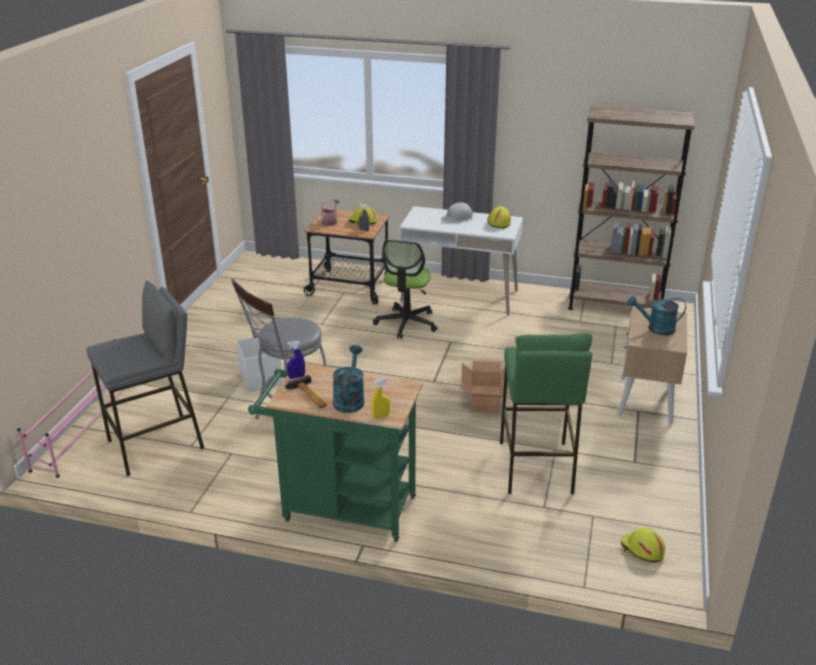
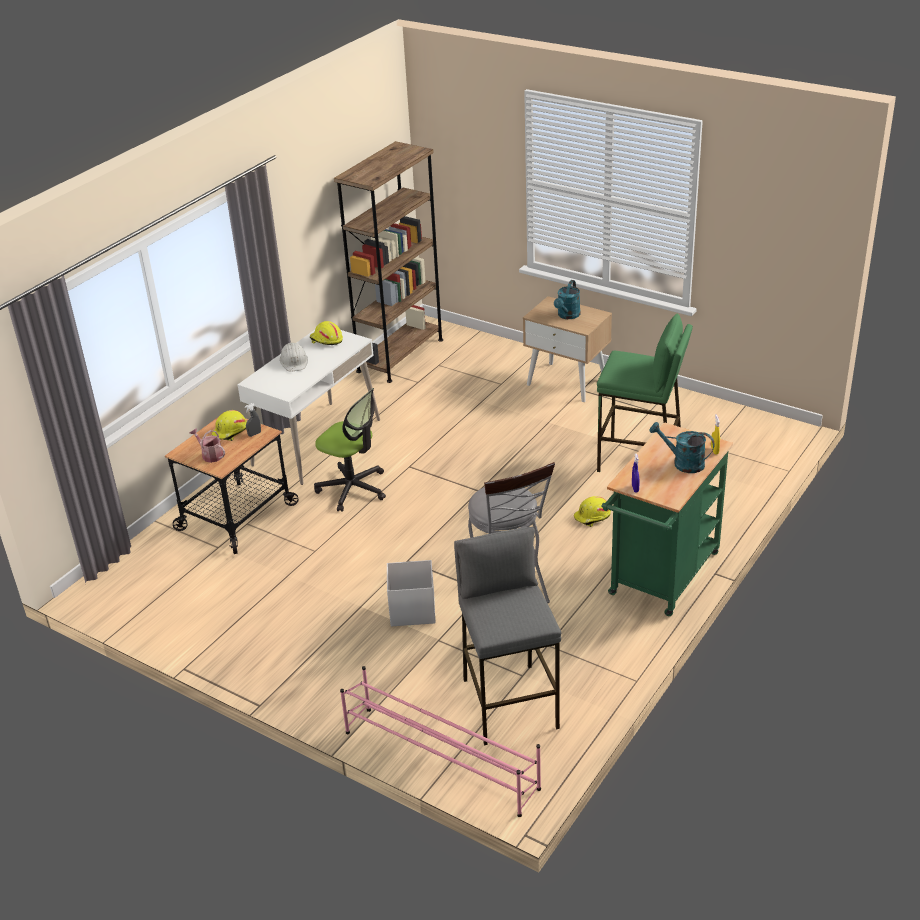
camera: 70 degrees left, 5 degrees up
hammer [285,375,328,408] -> none
cardboard box [461,361,508,413] -> none
yellow hard hat [621,527,665,562] -> yellow hard hat moved to [574,496,611,527]

